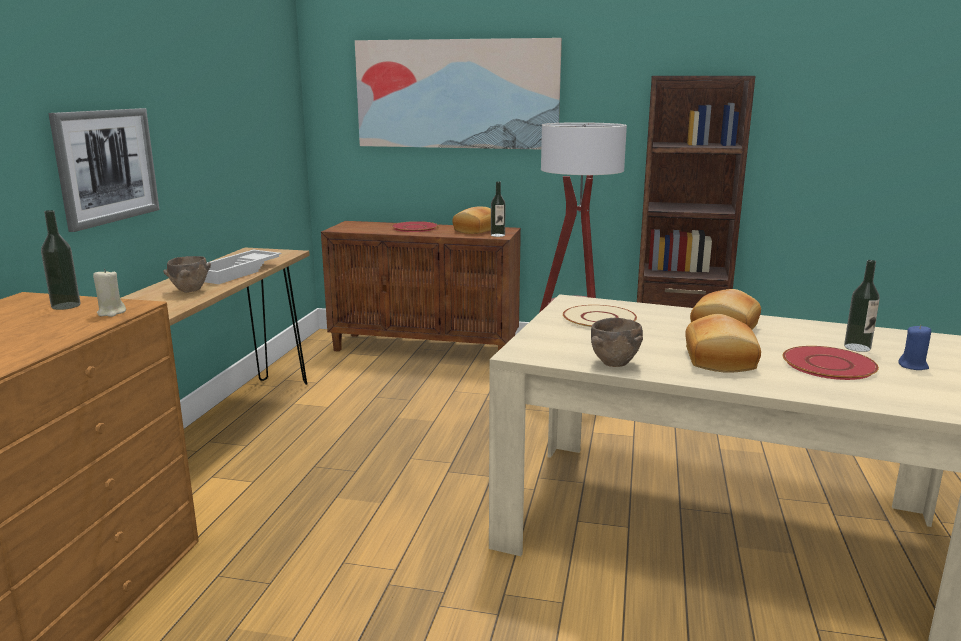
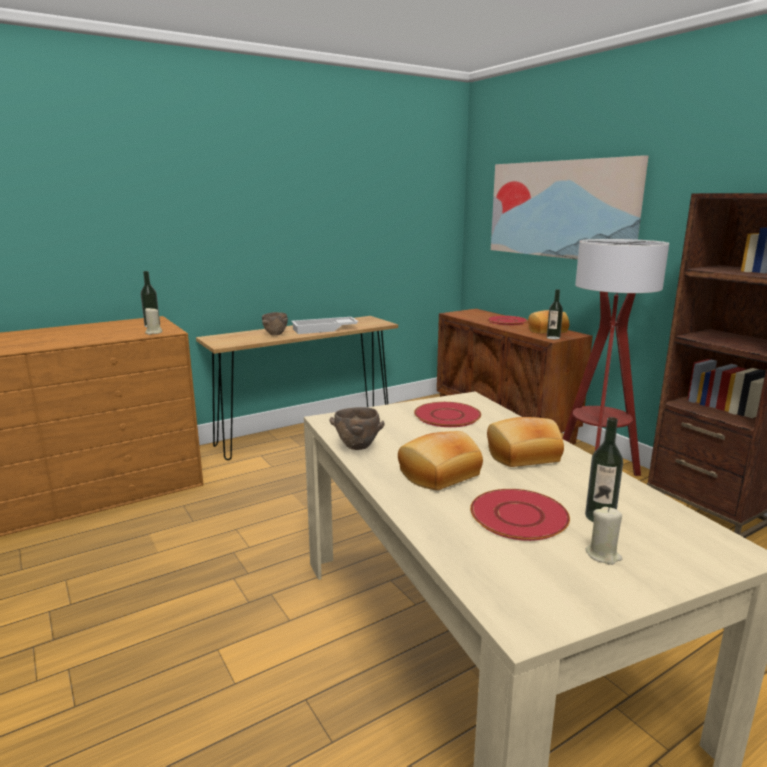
camera: 45 degrees right, 0 degrees up
picture [48,108,160,232] -> none
beige plate [563,305,637,328] -> red plate [414,402,481,427]
blue candle [898,325,931,370] -> beige candle [586,507,622,565]

